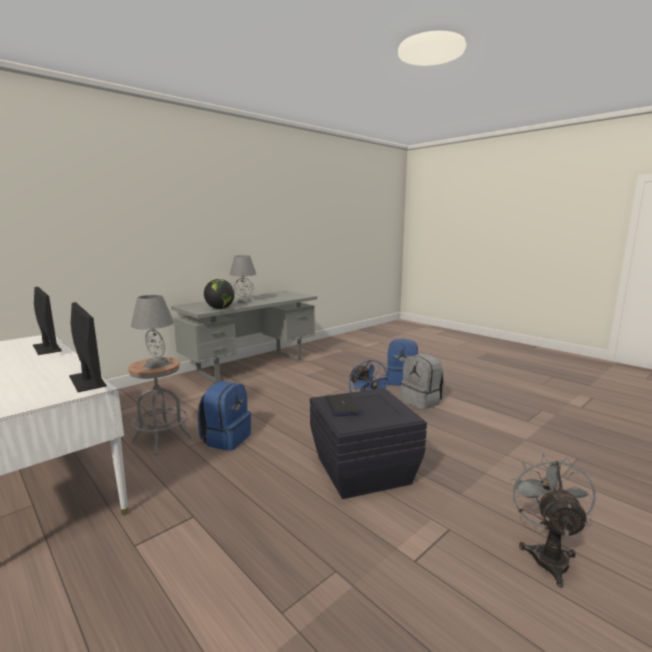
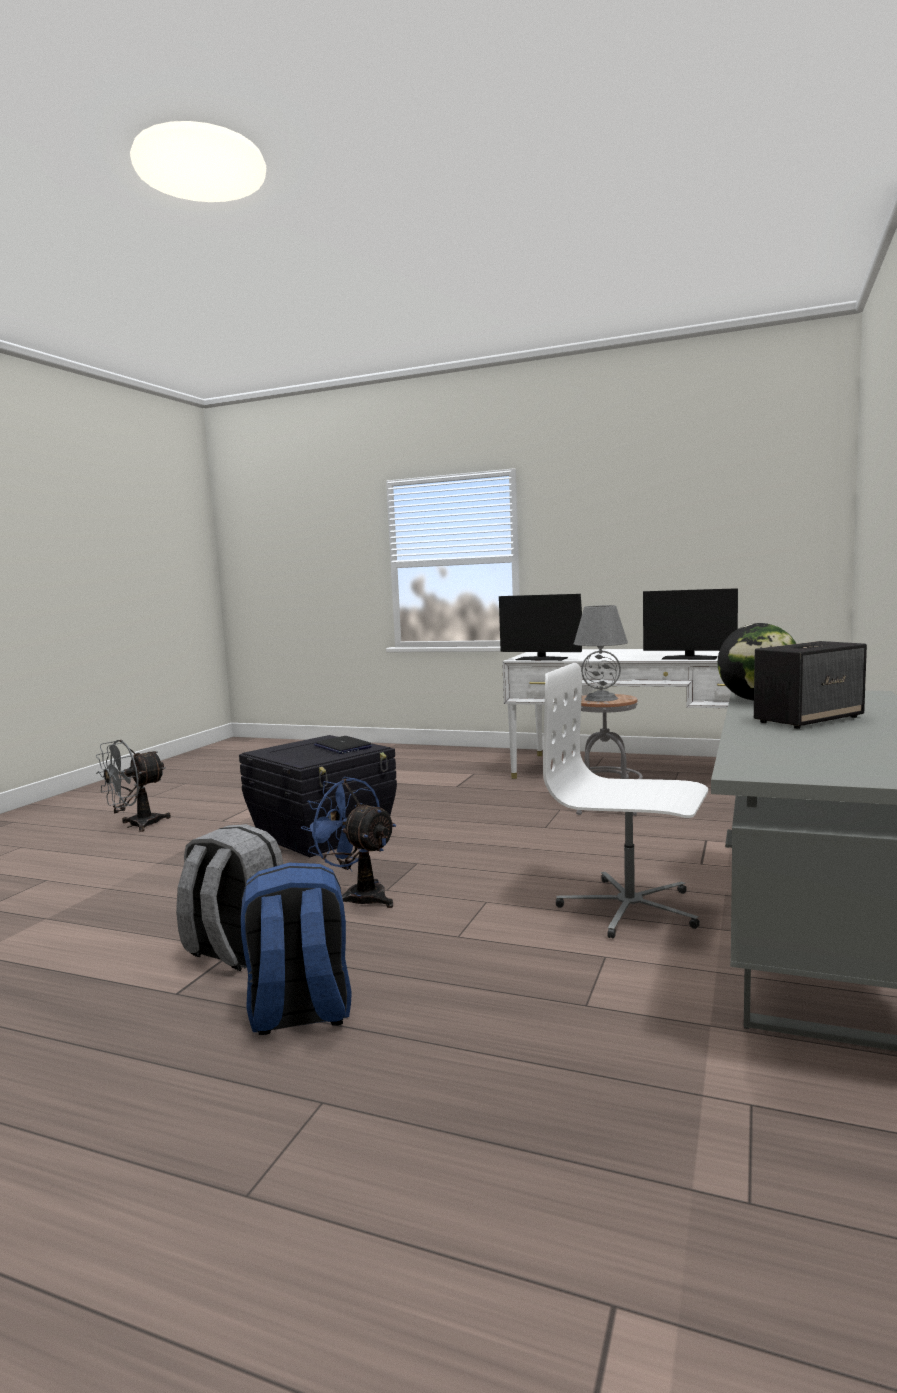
camera: 155 degrees right, 5 degrees down
blue backpack [198,381,251,451] -> none
grey table lamp [230,255,256,303] -> speaker [754,641,867,729]
grey fan [511,454,596,588] -> grey fan turned 60 degrees clockwise [96,740,171,832]
none -> white office chair [543,663,708,939]

